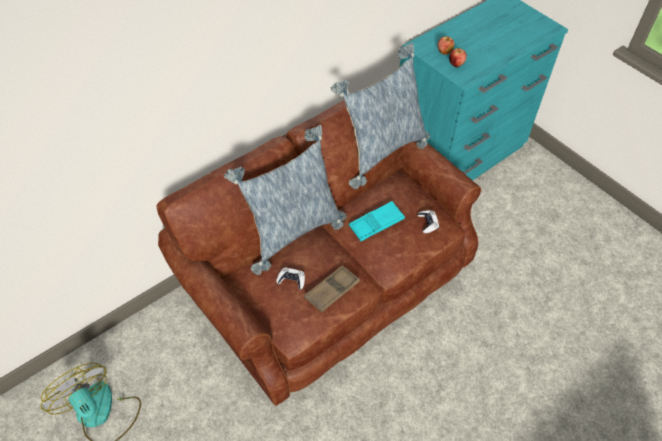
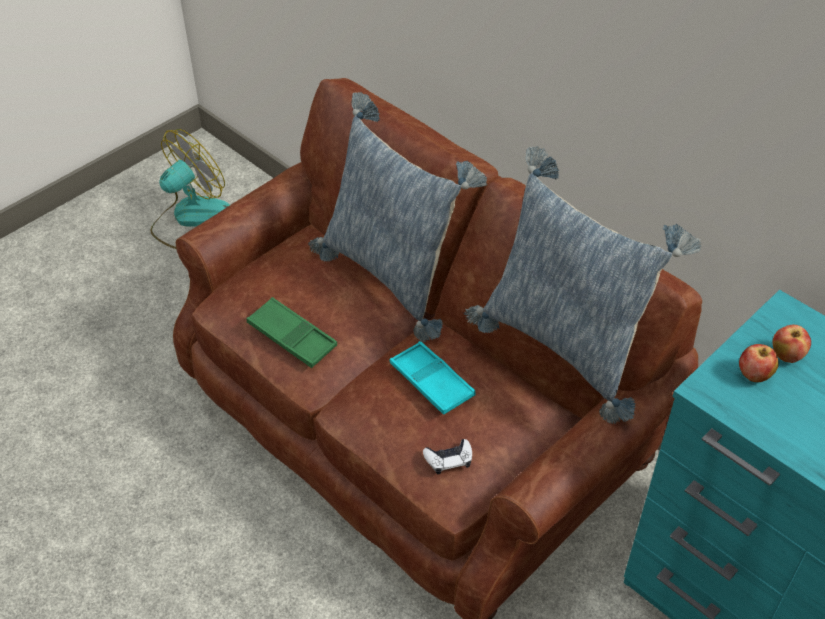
camera: 85 degrees right, 5 degrees down
white game controller [276,267,305,289] -> none
brown tray [304,265,360,312] -> green tray [247,297,337,368]

